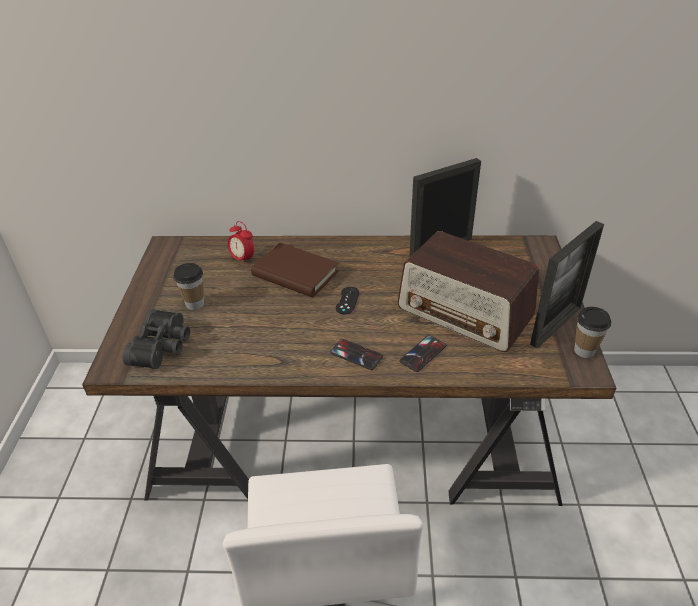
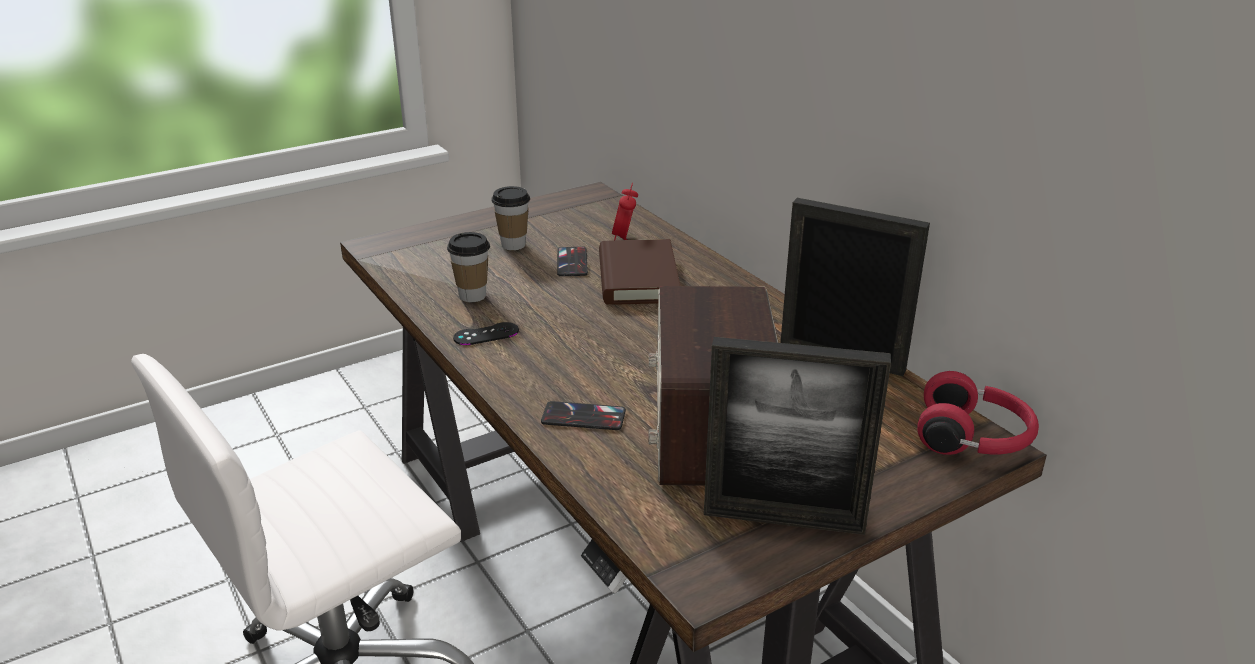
camera: 55 degrees right, 10 degrees down
black binoculars [122,309,190,369] -> none
phone [330,339,383,370] -> phone moved to [557,247,588,276]
black game controller [336,287,359,315] -> black game controller moved to [453,322,519,345]
cup [574,307,611,358] -> cup moved to [447,232,490,302]
none -> red headphones [917,371,1039,455]

